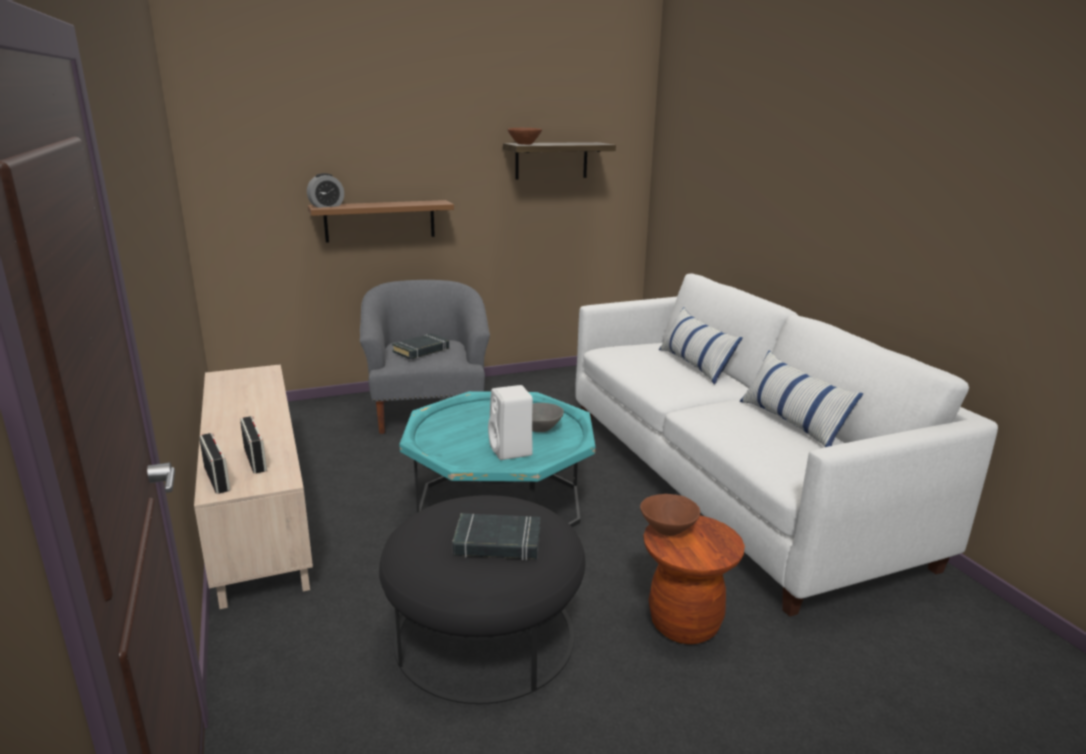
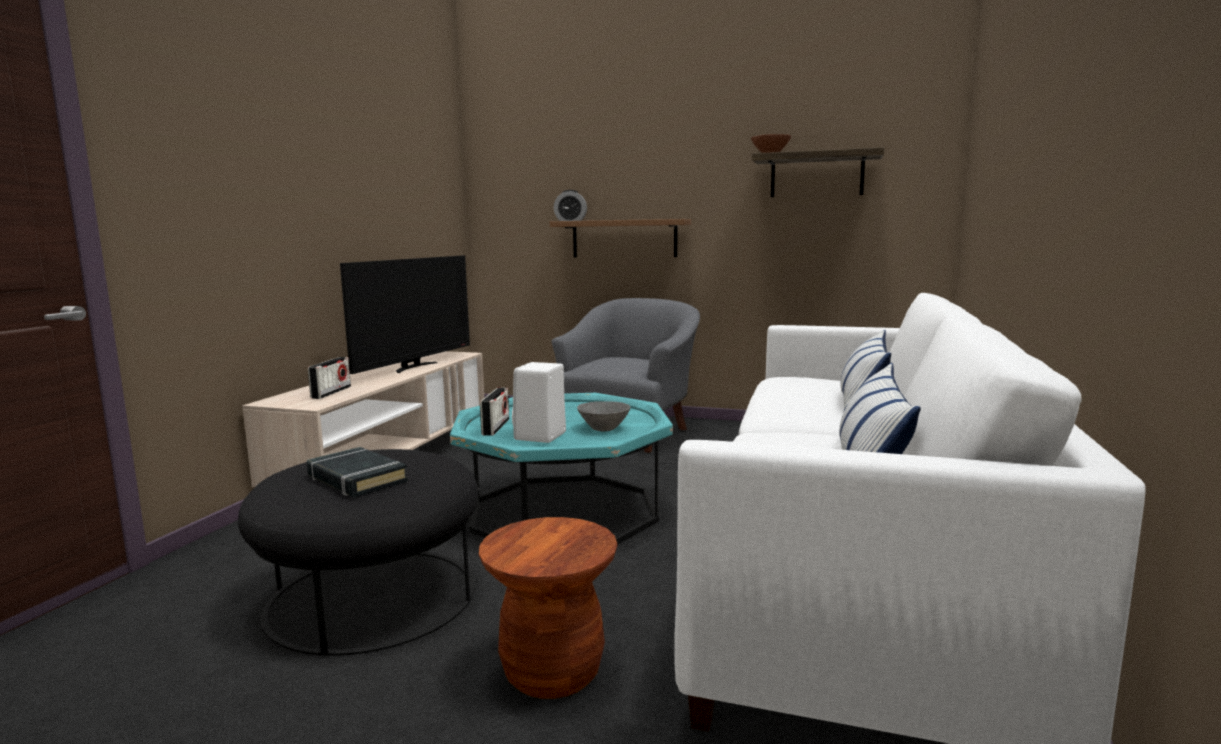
camera: 40 degrees right, 10 degrees down
radio [199,433,231,494] -> radio moved to [480,388,509,436]
black book [392,333,449,359] -> none
brown bowl [640,494,700,536] -> none
none -> television [340,256,470,374]

